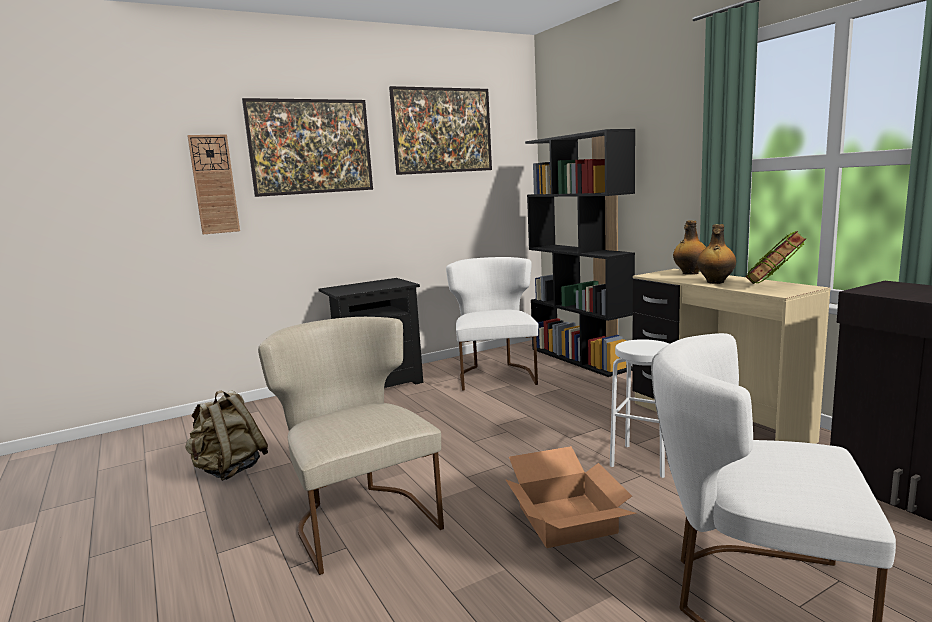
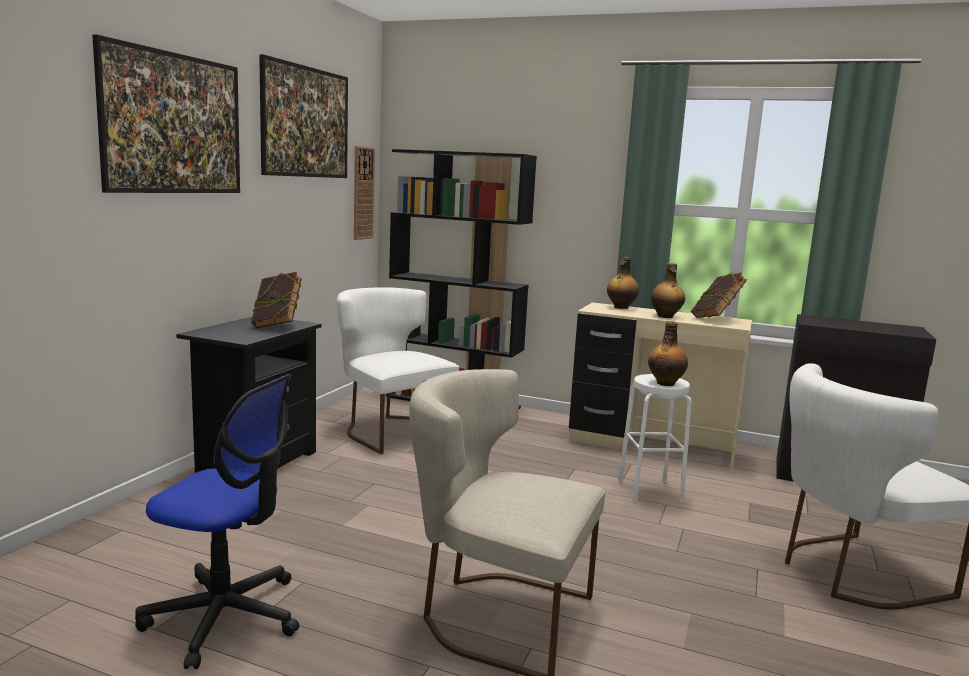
camera: 40 degrees left, 0 degrees up
beige backpack [186,390,268,481] -> office chair [135,374,299,669]
wall clock [187,135,240,234] -> wall clock moved to [354,146,375,240]
cardboard box [505,446,637,548] -> none
none -> book [251,272,302,328]
none -> bottle [648,321,688,386]

